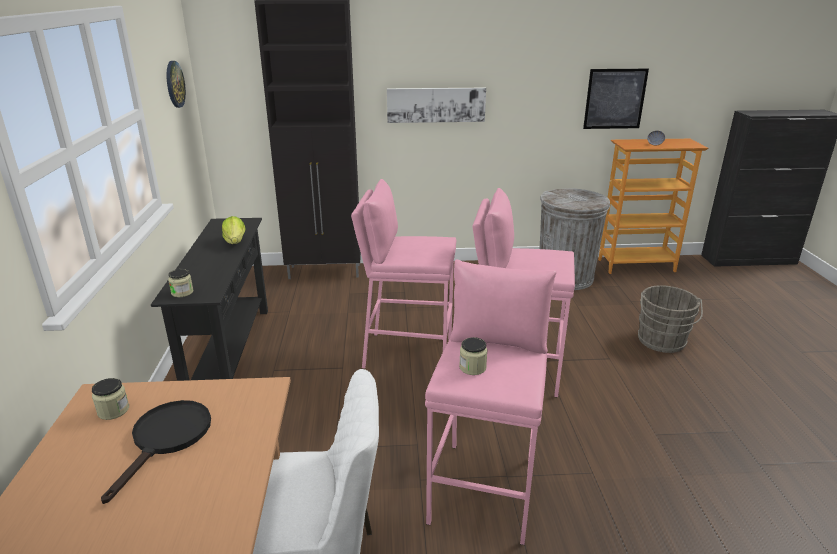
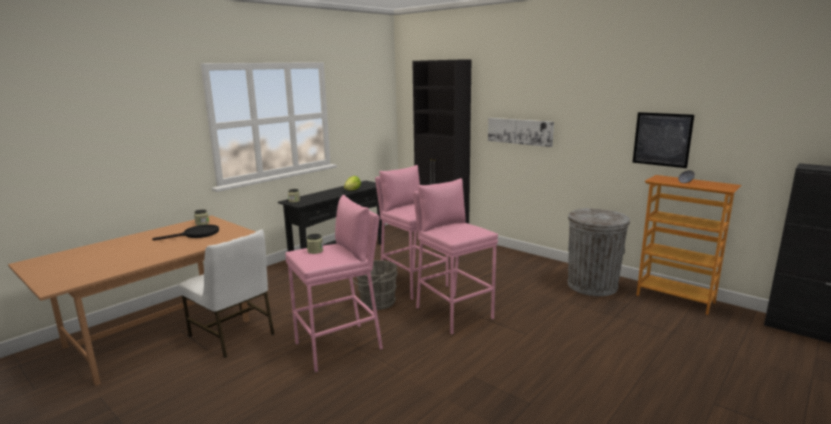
camera: 45 degrees right, 10 degrees down
wall clock [167,61,186,108] -> none
grey bucket [638,286,703,353] -> grey bucket moved to [352,260,398,310]

